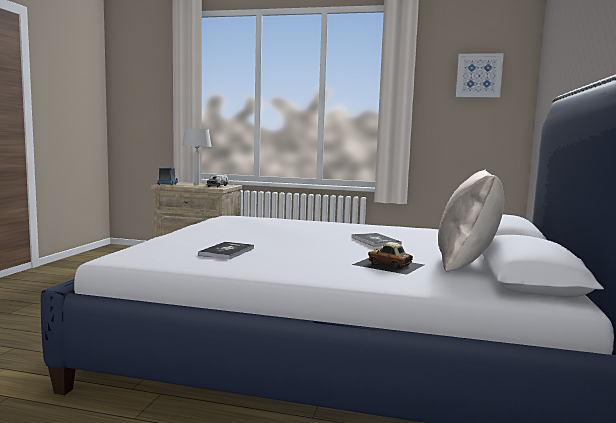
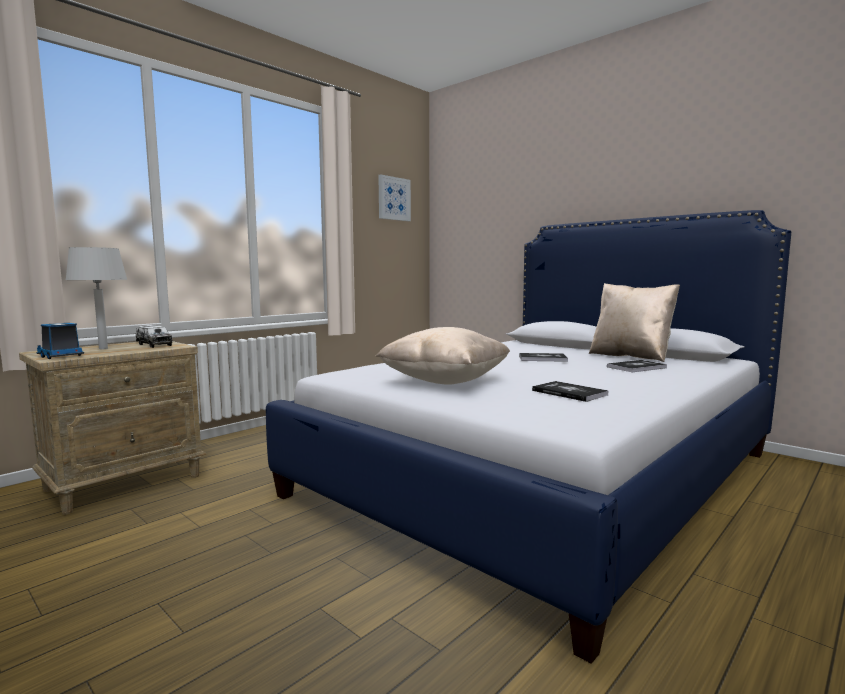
camera: 60 degrees left, 0 degrees up
toy car [352,242,424,275] -> book [607,360,667,372]
none -> beige pillow [376,327,510,385]

